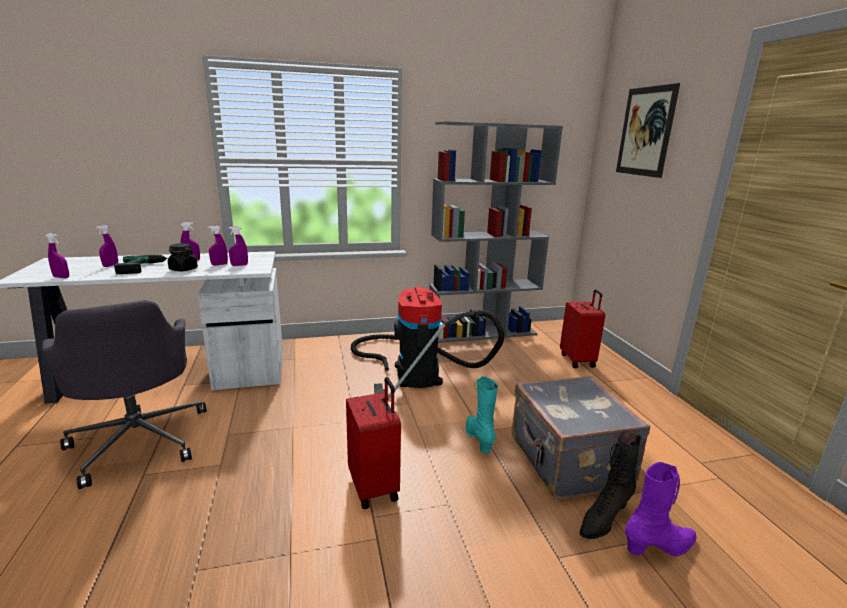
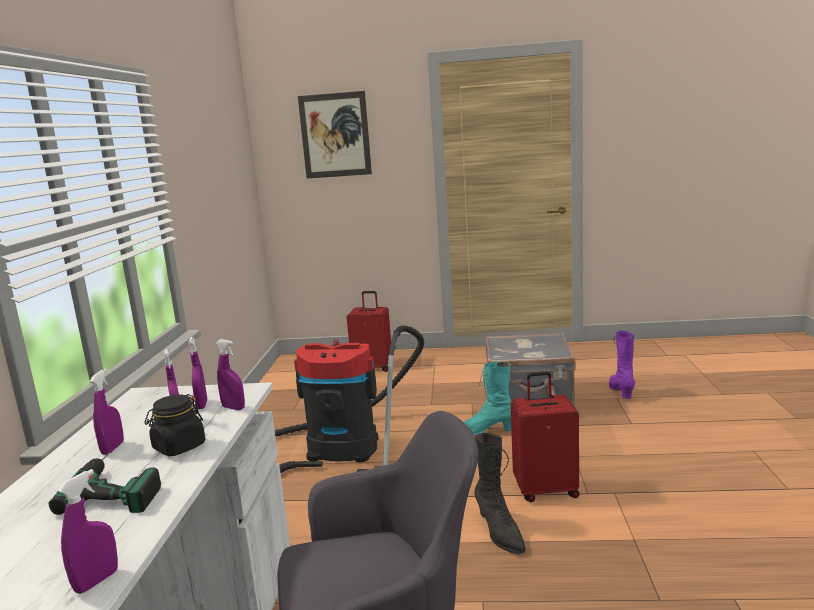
camera: 70 degrees left, 5 degrees down
purple spray bottle [96,225,118,267] -> purple spray bottle moved to [216,339,245,410]
grey bookcase [429,121,563,343] -> none
black boot [579,430,642,539] -> black boot moved to [474,433,526,554]

